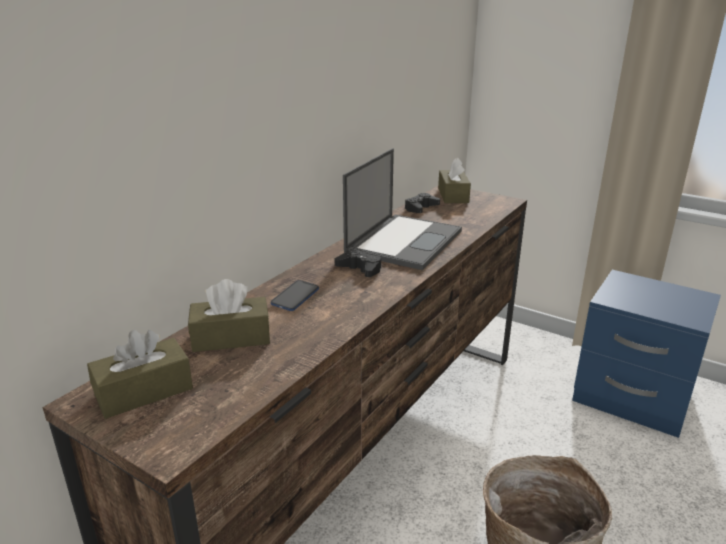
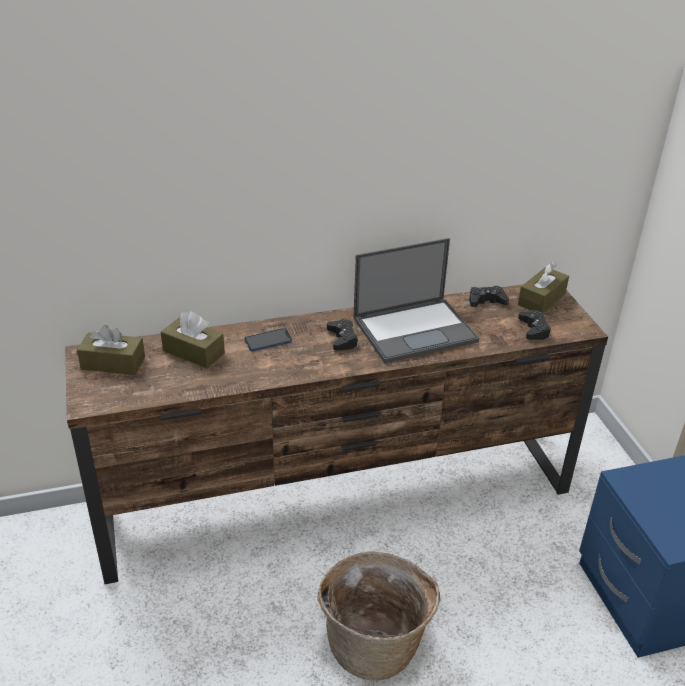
camera: 40 degrees right, 10 degrees up
none -> black game controller [518,310,551,340]

